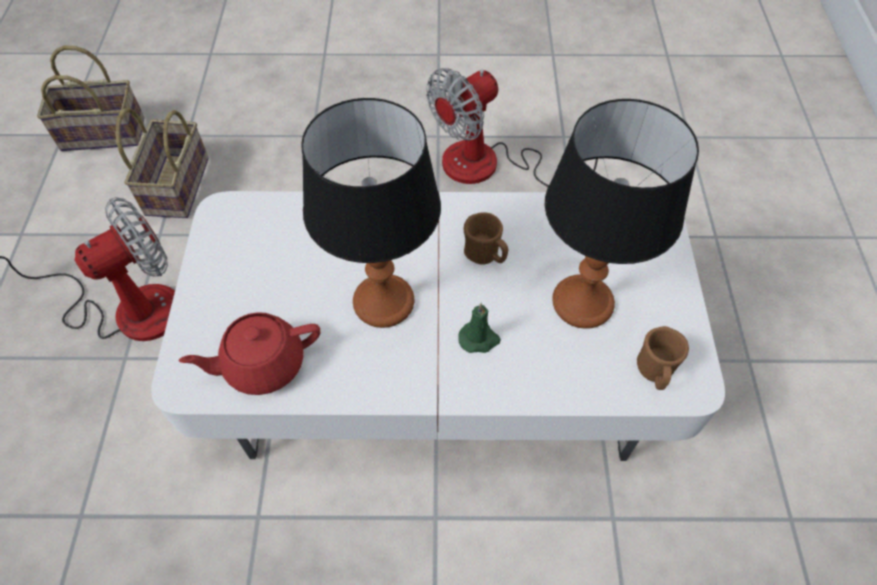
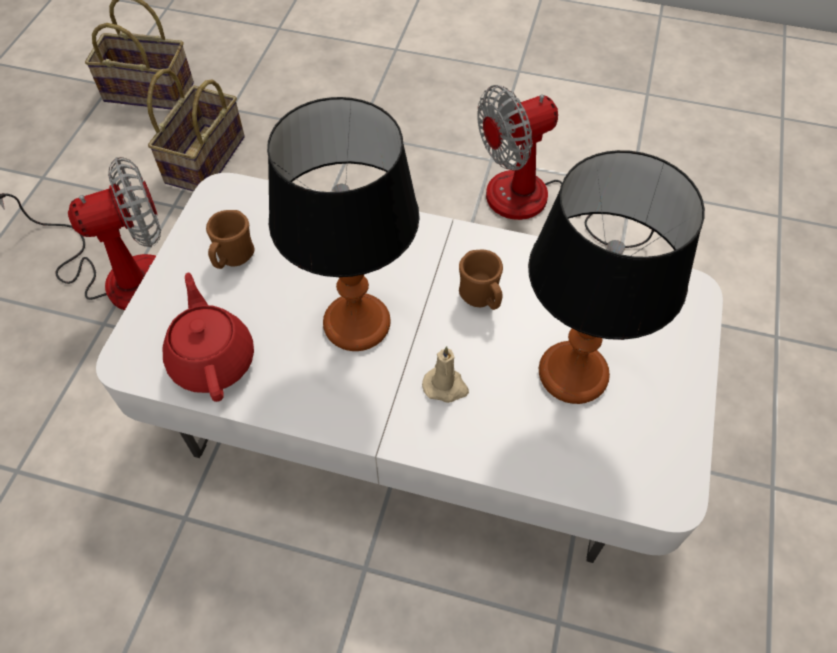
camera: 15 degrees right, 0 degrees up
red teapot [179,312,320,395] -> red teapot turned 75 degrees clockwise [163,272,254,402]
green candle [458,303,501,353] -> beige candle [422,346,469,403]
brown mug [637,326,689,390] -> brown mug moved to [206,210,255,269]

